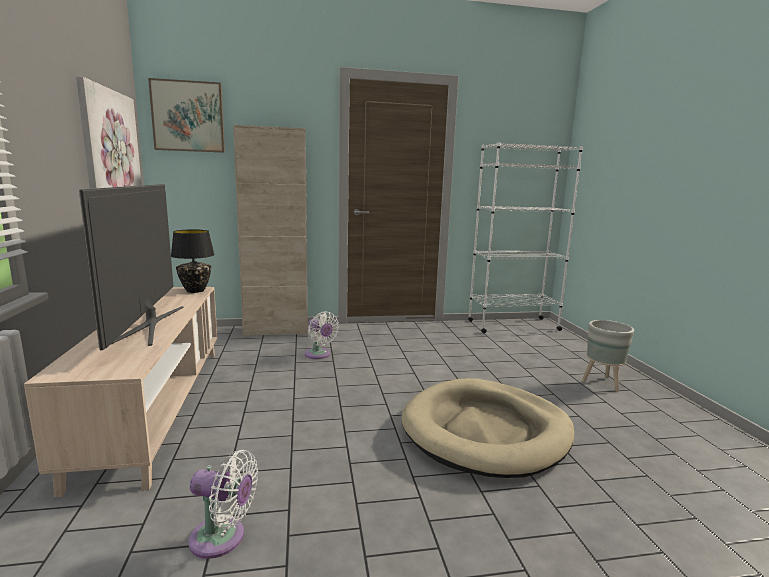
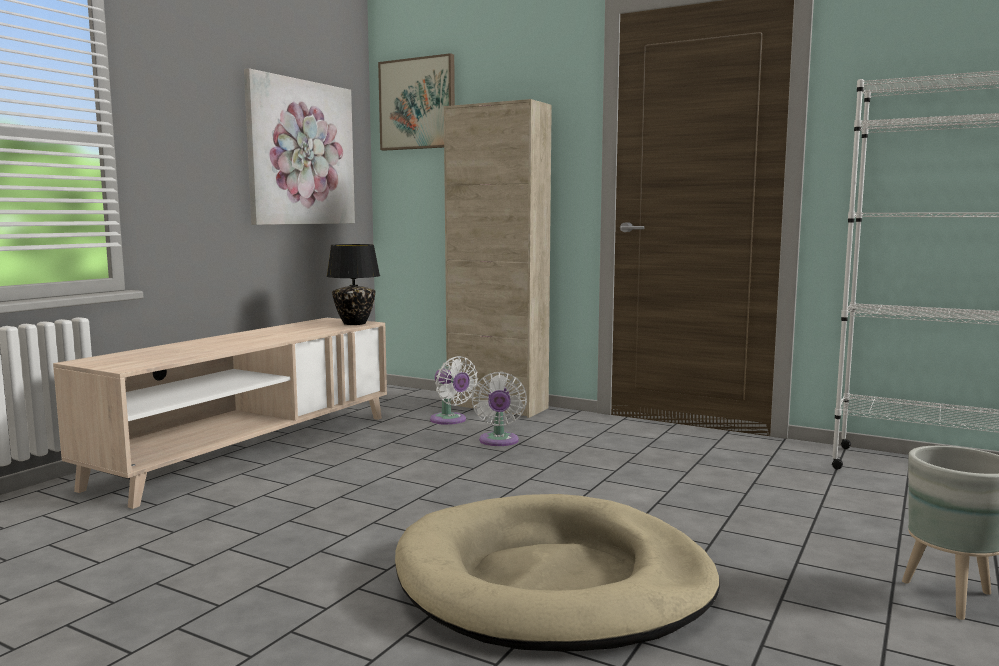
camera: 40 degrees right, 5 degrees down
television [79,184,184,351] -> none
white fan [188,450,258,559] -> white fan moved to [430,356,478,425]

